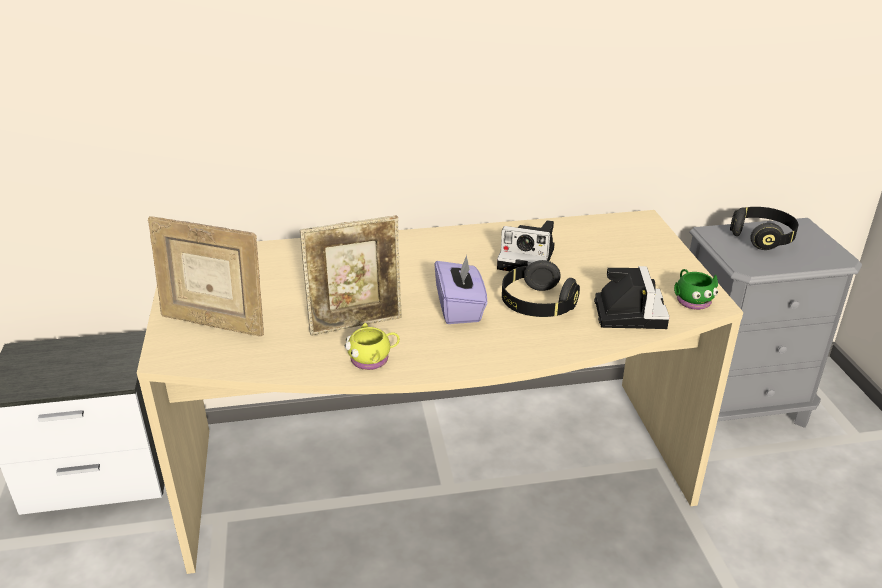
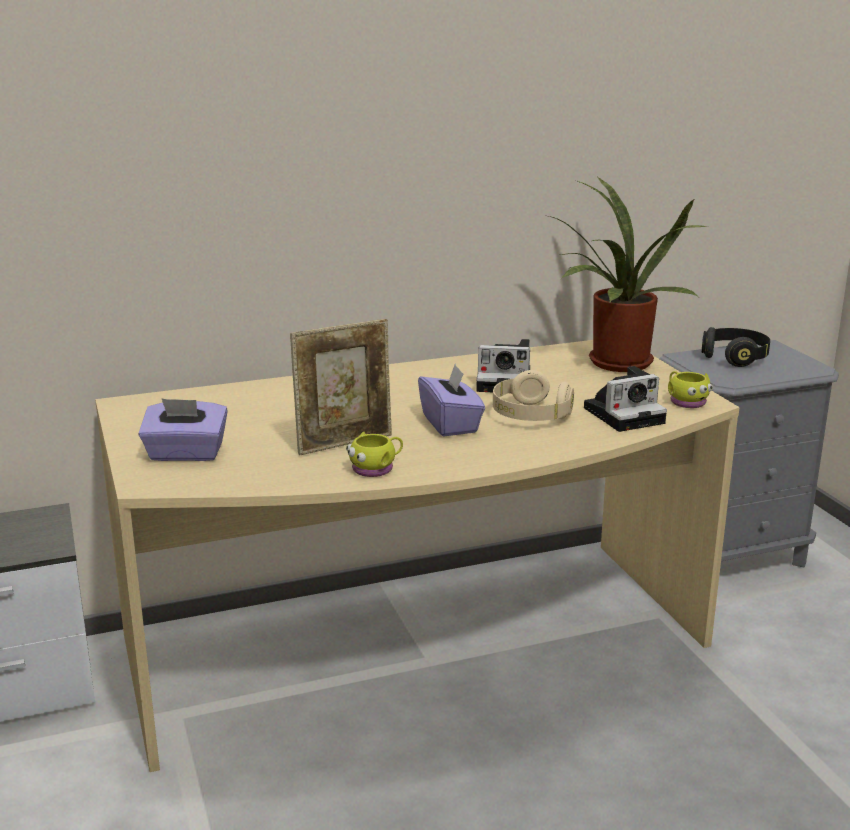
camera: 10 degrees left, 10 degrees down
picture frame [148,216,264,337] -> purple tissue box [139,398,228,461]
black headphones [502,260,580,317] -> beige headphones [493,370,574,421]
camera [594,266,669,329] -> camera turned 75 degrees clockwise [584,366,667,432]
green mug [674,269,719,310] -> yellow mug [668,371,713,408]
none -> potted plant [549,176,708,372]

